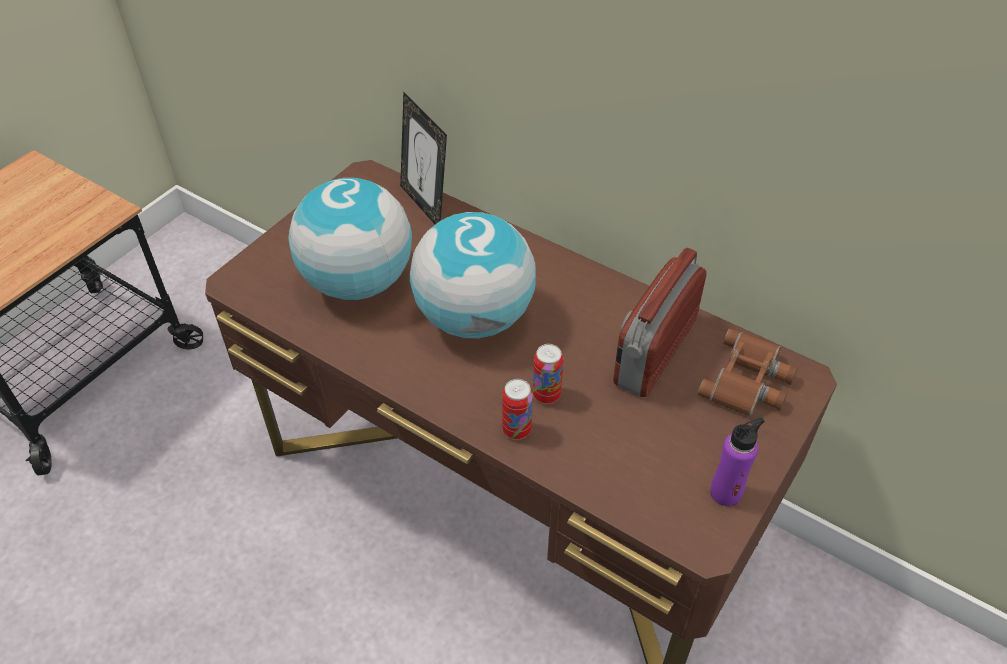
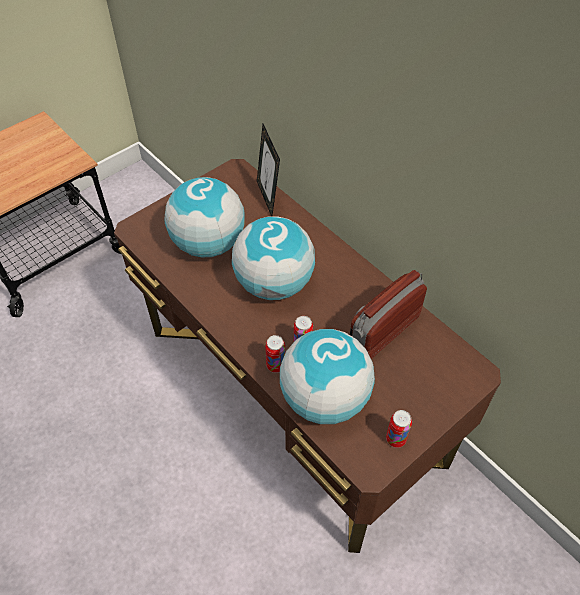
camera: 15 degrees right, 5 degrees up
brown binoculars [698,329,798,417] -> none
purple bottle [710,418,764,506] -> can [386,410,412,448]
none -> globe [280,329,375,424]

